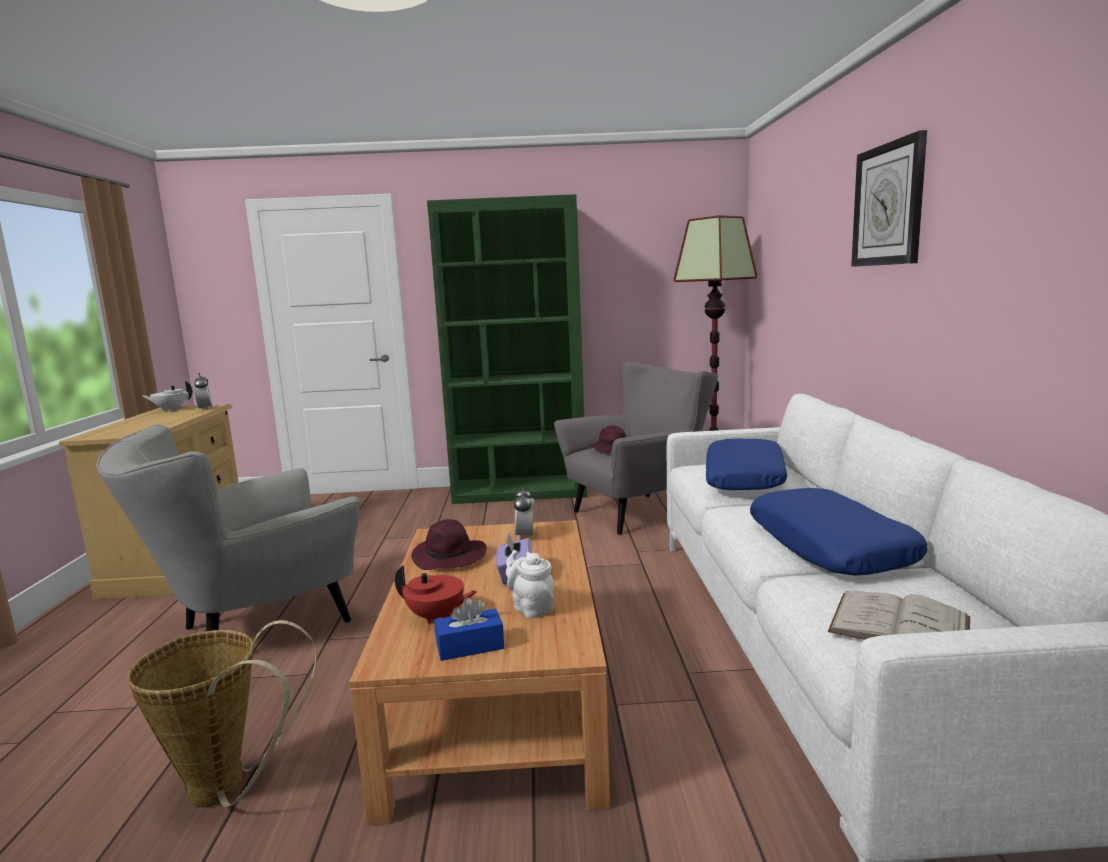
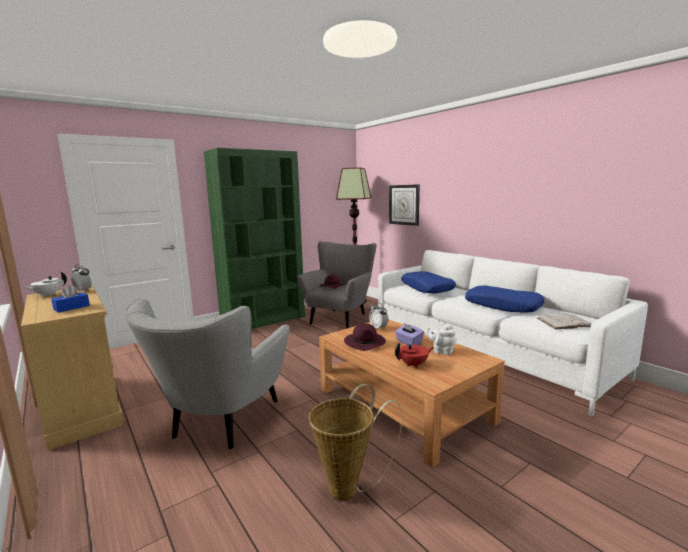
camera: 35 degrees left, 0 degrees up
blue tissue box [435,598,504,661] -> blue tissue box moved to [51,285,90,313]
wall clock [851,130,927,267] -> wall clock moved to [389,184,420,226]

